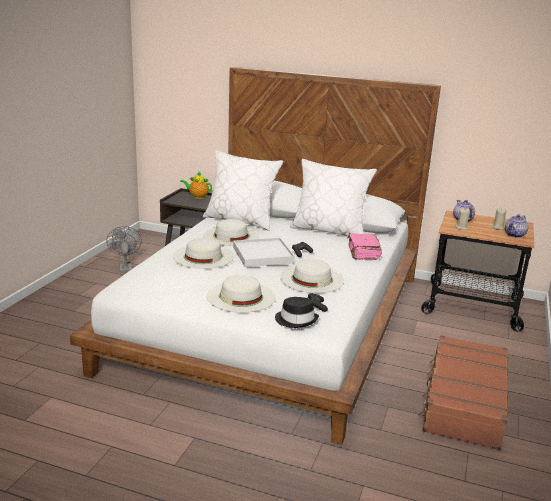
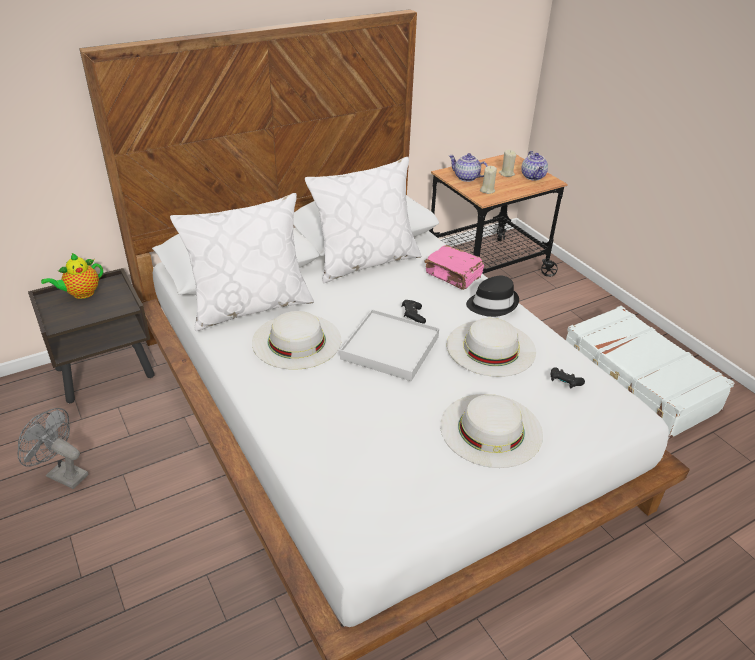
camera: 50 degrees left, 15 degrees up
white hat [173,238,234,269] -> none
black hat [275,297,319,328] -> black hat moved to [466,276,519,317]
brown suitcase [418,335,509,450] -> white suitcase [566,306,735,439]

